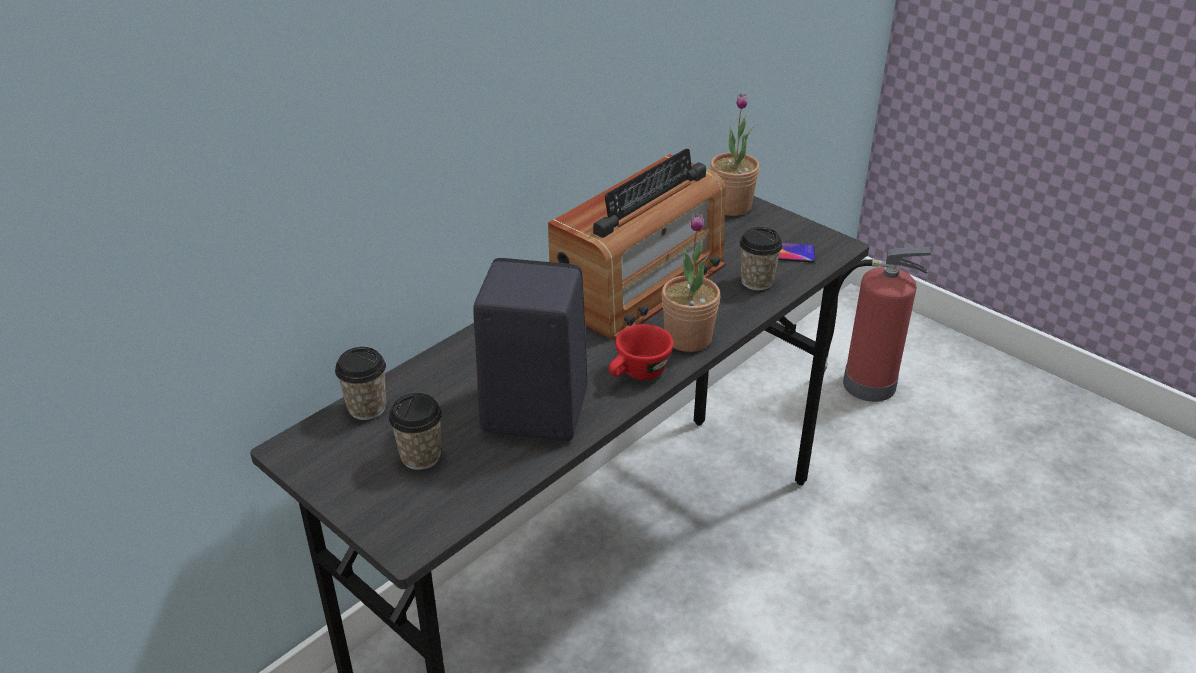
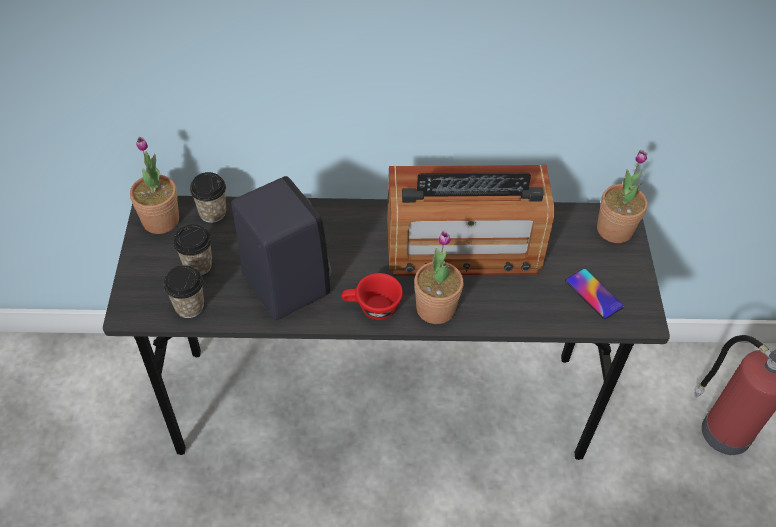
camera: 45 degrees right, 15 degrees up
cup [739,227,783,290] -> cup moved to [164,265,204,318]
none -> potted plant [130,137,179,234]

